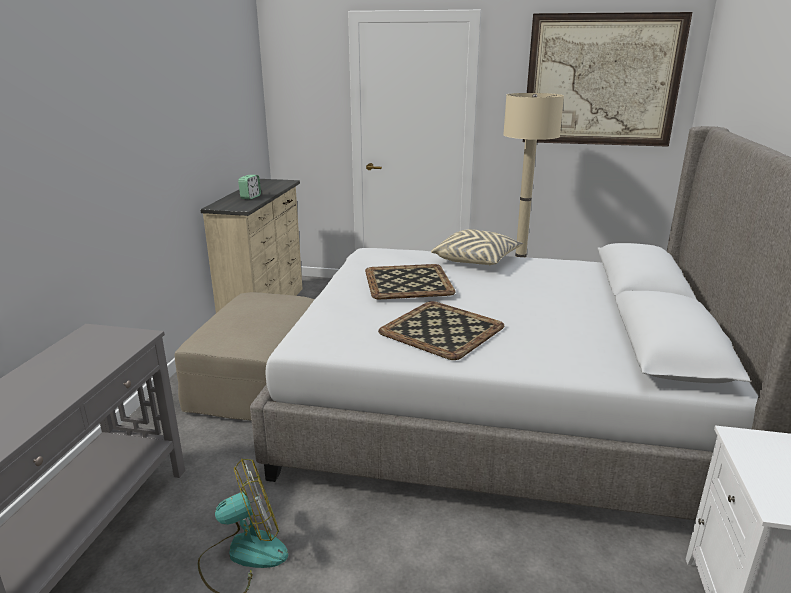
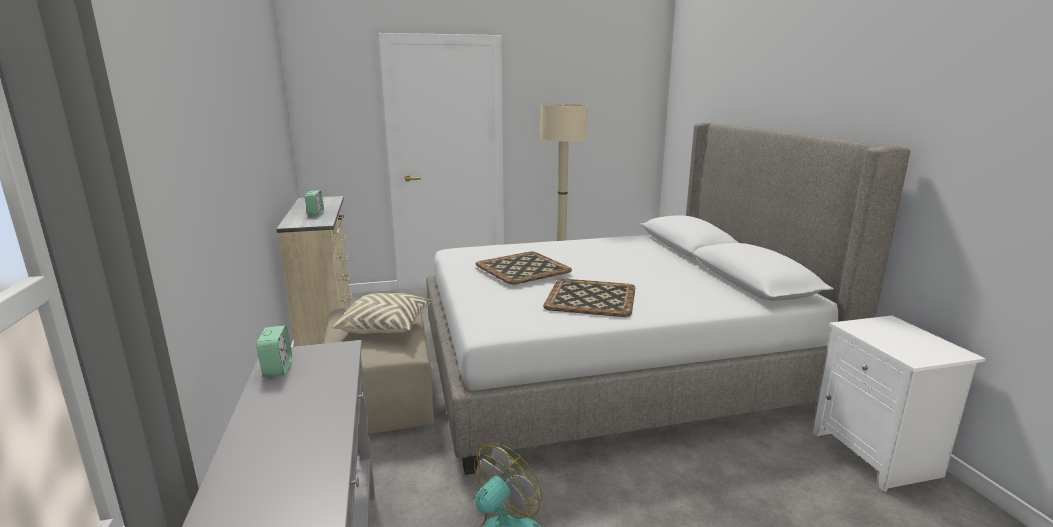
camera: 25 degrees left, 5 degrees down
beige pillow [431,229,523,265] -> beige pillow moved to [333,293,433,334]
picture [523,12,692,147] -> none
none -> alarm clock [257,325,292,377]

